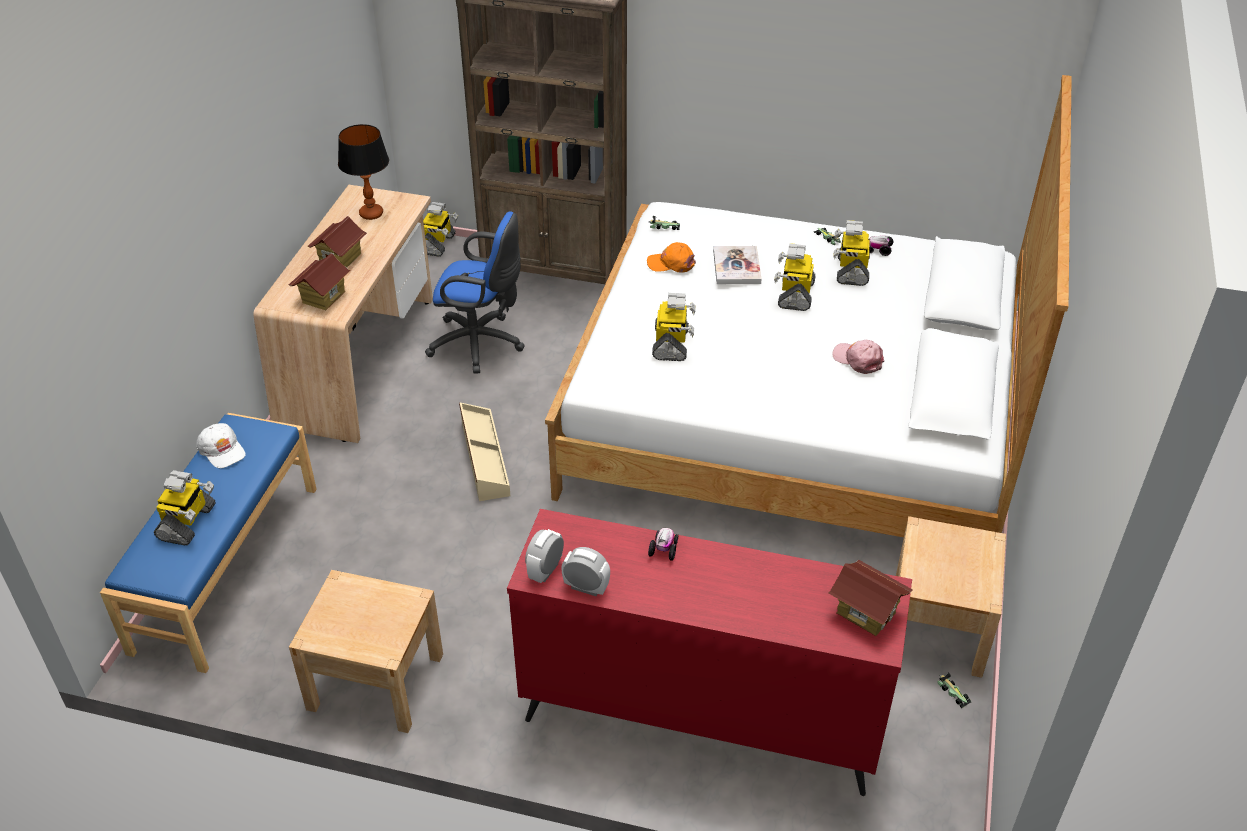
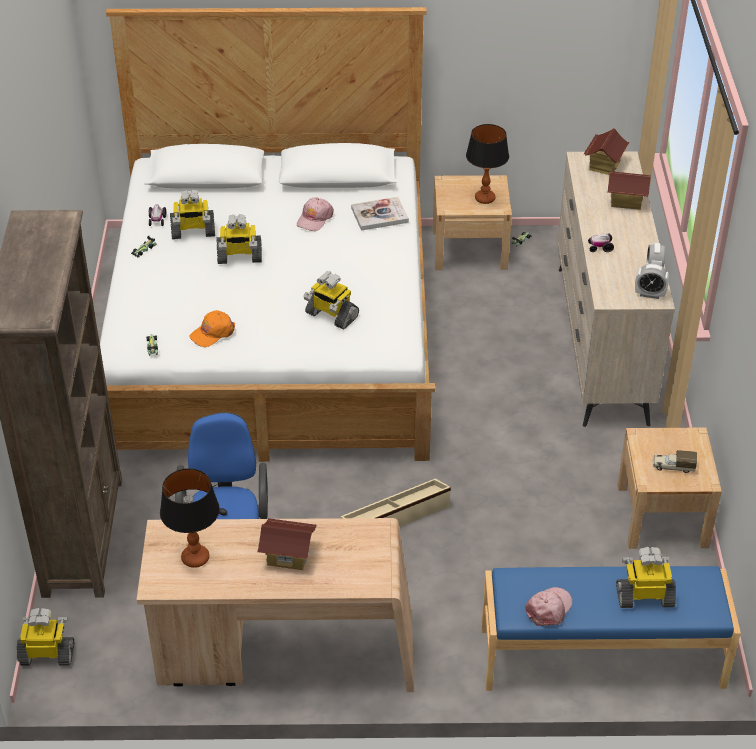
camera: 105 degrees left, 0 degrees up
white cap [196,423,246,468] -> pink cap [525,587,572,626]
toy house [289,253,351,310] -> toy house moved to [607,171,651,210]
red dresser [507,509,912,796] -> beige dresser [558,151,675,427]
orange cap [647,242,696,272] -> orange cap turned 60 degrees clockwise [189,310,235,347]
toy robot [652,293,696,361] -> toy robot turned 135 degrees counterclockwise [303,271,359,330]
book [713,246,761,284] -> book moved to [351,197,409,231]
none -> table lamp [466,124,509,204]
none -> toy truck [652,450,697,473]

